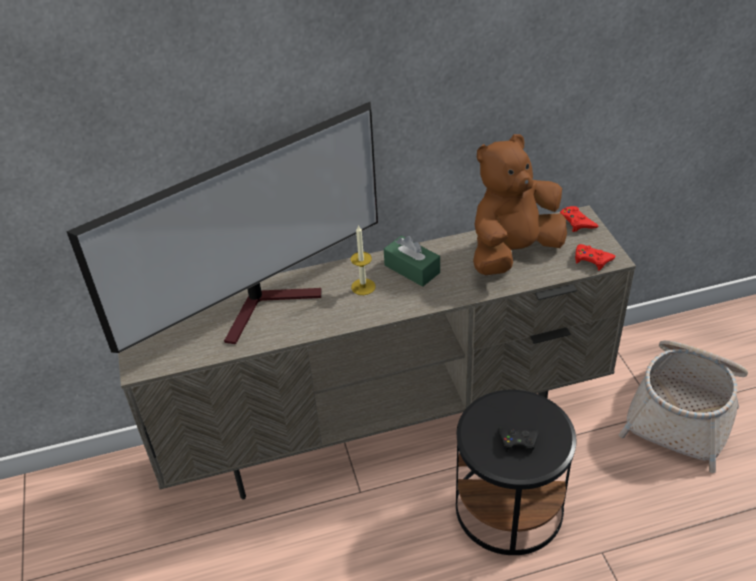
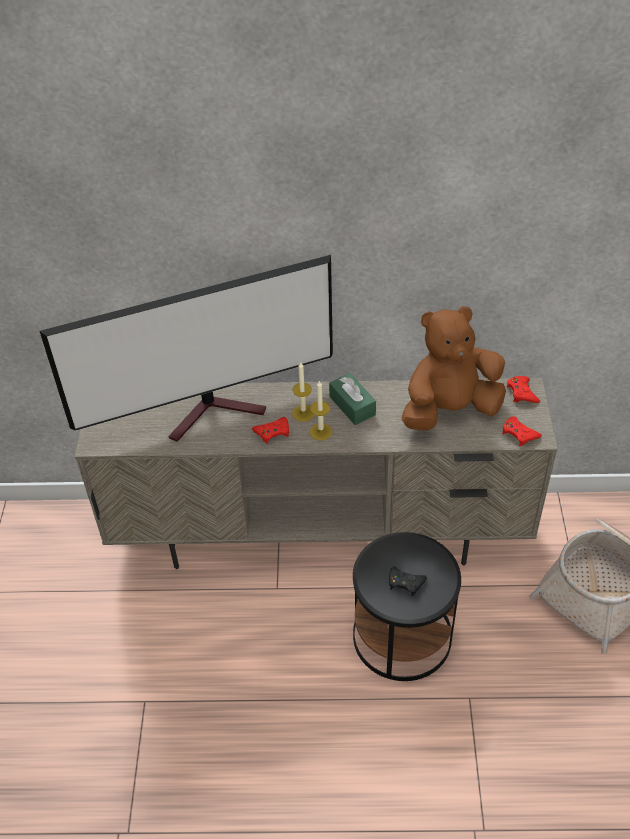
camera: 15 degrees right, 5 degrees up
none -> red game controller [252,417,289,444]
none -> candle [310,381,332,440]

